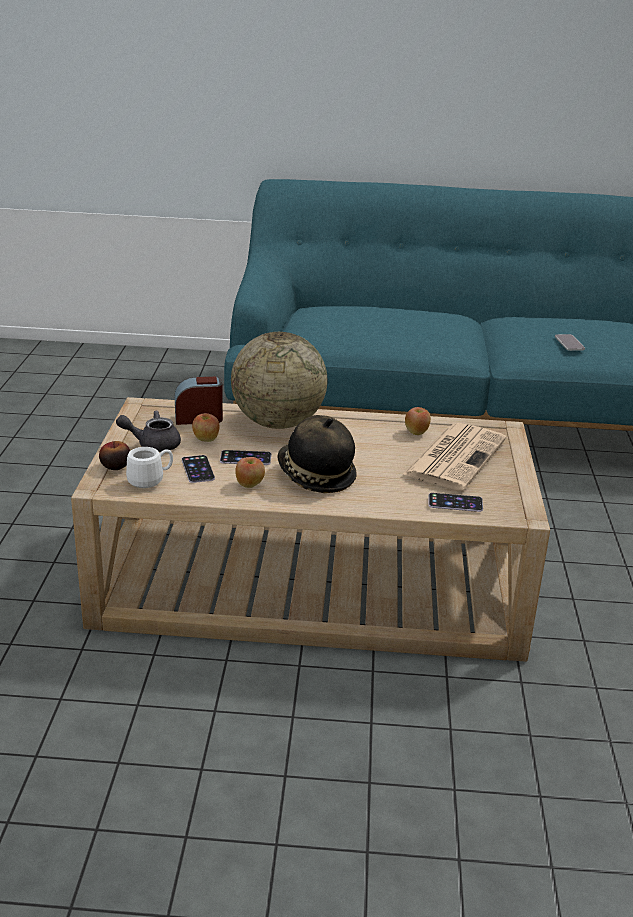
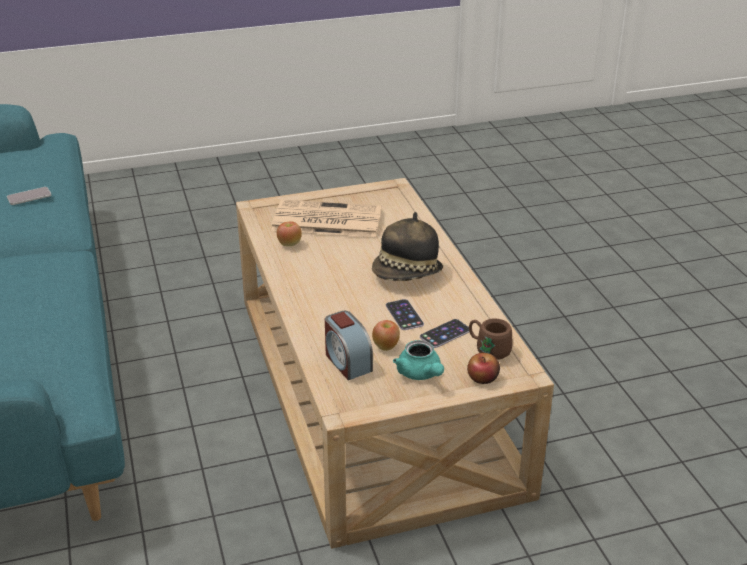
camera: 110 degrees left, 5 degrees up
grey teapot [116,411,181,452] -> turquoise teapot [393,340,444,380]
white mug [126,447,173,488] -> brown mug [469,319,513,360]
globe [231,332,327,429] -> none
apple [235,457,265,488] -> none
phone [428,493,483,512] -> none

